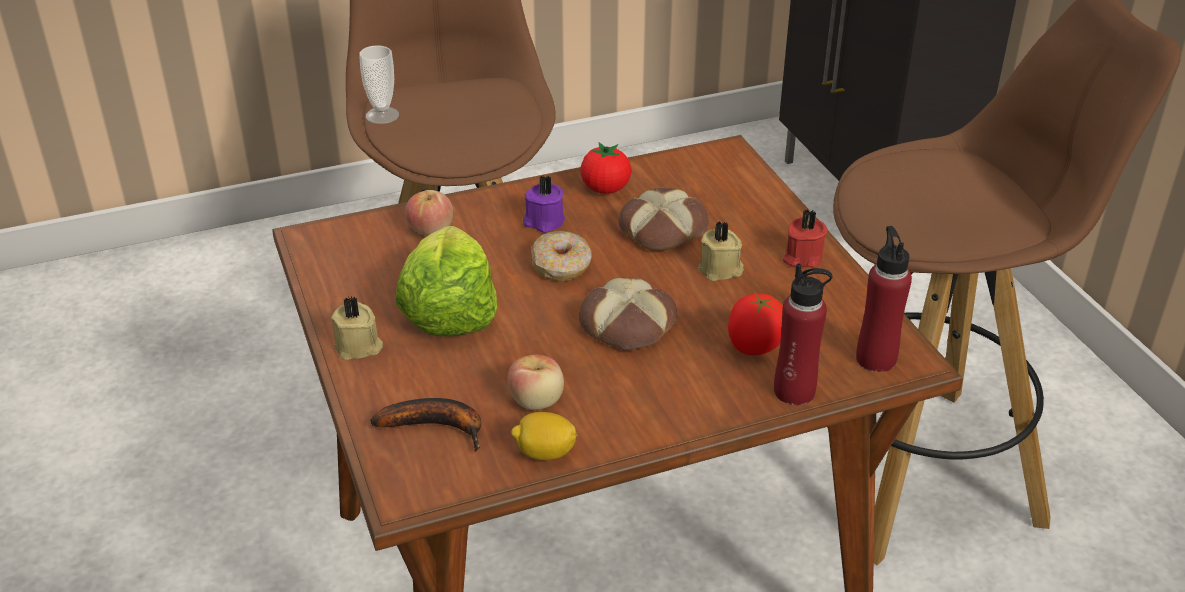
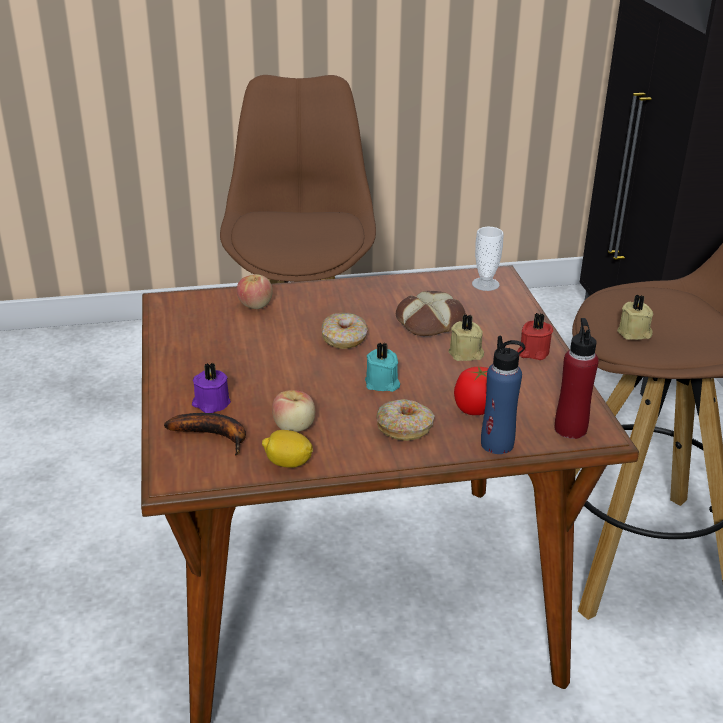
camera: 10 degrees right, 5 degrees down
beige candle [331,296,383,360] -> beige candle moved to [617,294,654,340]
cup [359,45,399,124] -> cup moved to [472,227,504,291]
lettuce [395,226,497,337] -> none
purple candle [523,175,565,233] -> purple candle moved to [192,363,231,413]
bread [579,277,677,350] -> turquoise candle [365,342,400,392]
tomato [580,142,631,194] -> none
red bottle [774,263,832,405] -> blue bottle [481,335,525,454]
none -> donut [376,399,435,441]

